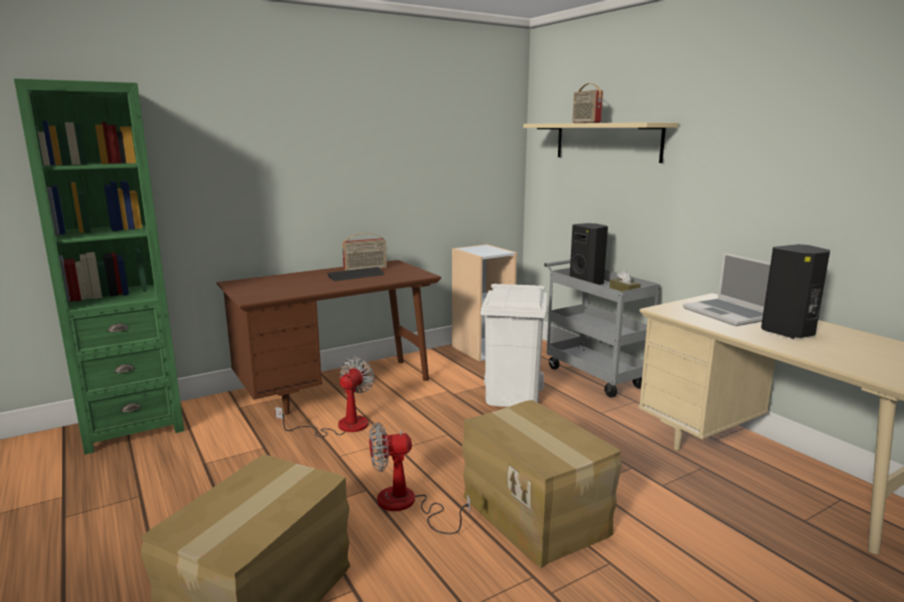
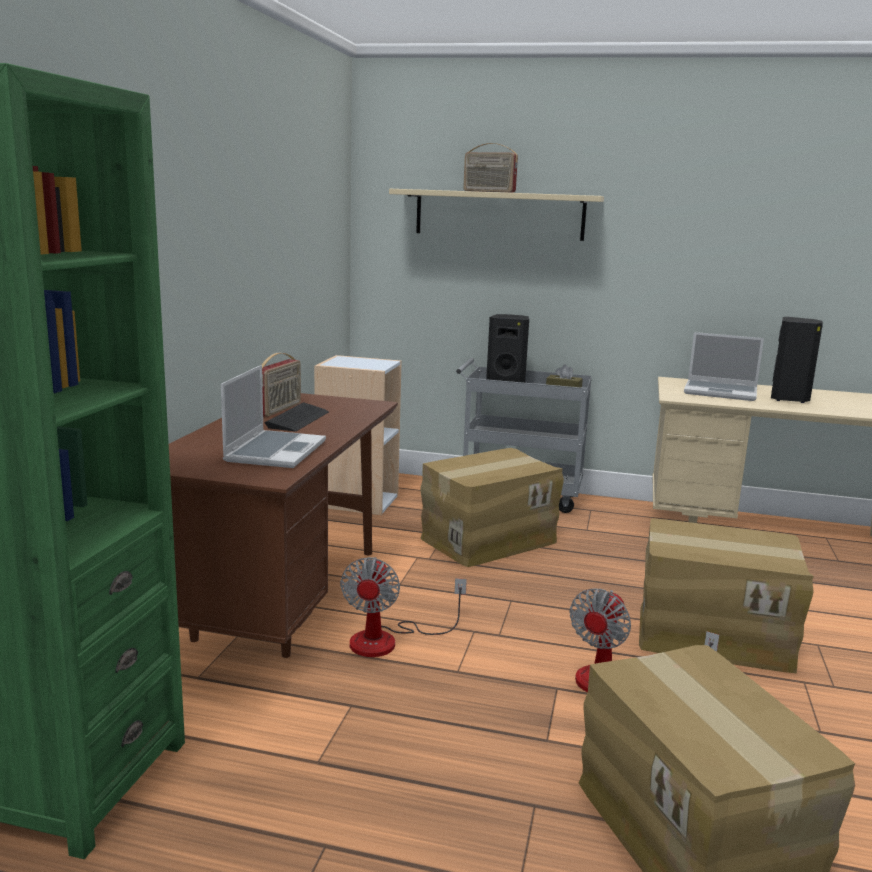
camera: 45 degrees left, 0 degrees up
fan [275,357,375,437] -> fan turned 150 degrees counterclockwise [340,557,467,657]
white trash can [481,283,547,407] -> cardboard box [420,448,564,567]
none -> laptop [221,365,326,468]

